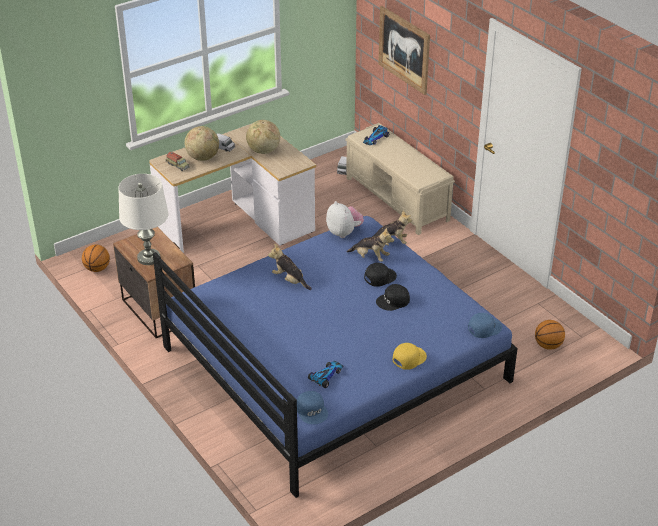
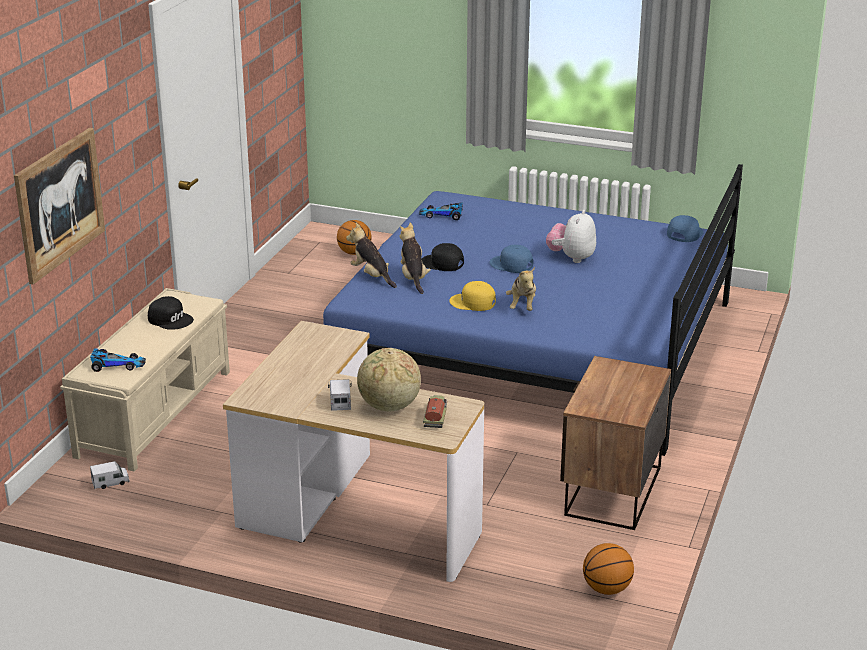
camera: 125 degrees left, 10 degrees down
white table lamp [118,174,168,265] -> none
globe [246,120,280,154] -> none
toy car [308,361,343,388] -> toy car moved to [419,202,463,220]
plush toy [326,201,364,238] -> plush toy moved to [546,210,596,263]
black cap [376,284,410,311] -> black cap moved to [148,296,194,330]
yellow cap [393,343,427,370] -> yellow cap moved to [449,281,496,311]
blue cap [468,313,502,338] -> blue cap moved to [489,245,533,273]

